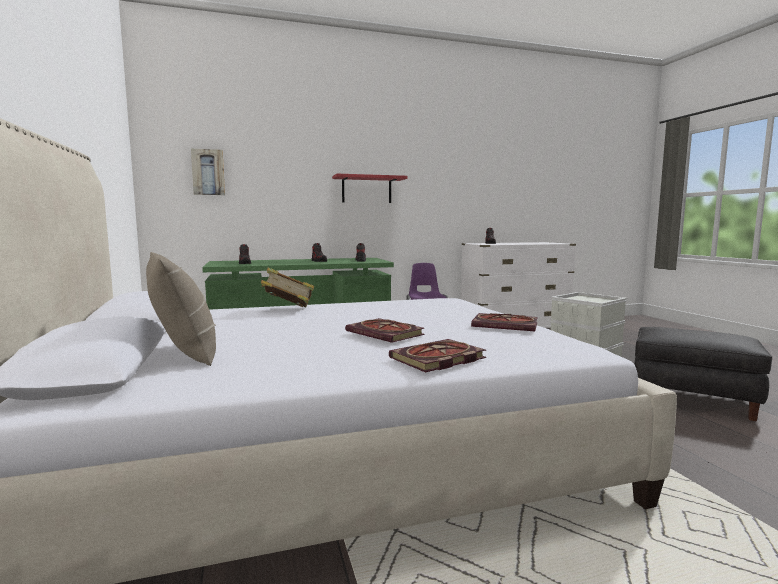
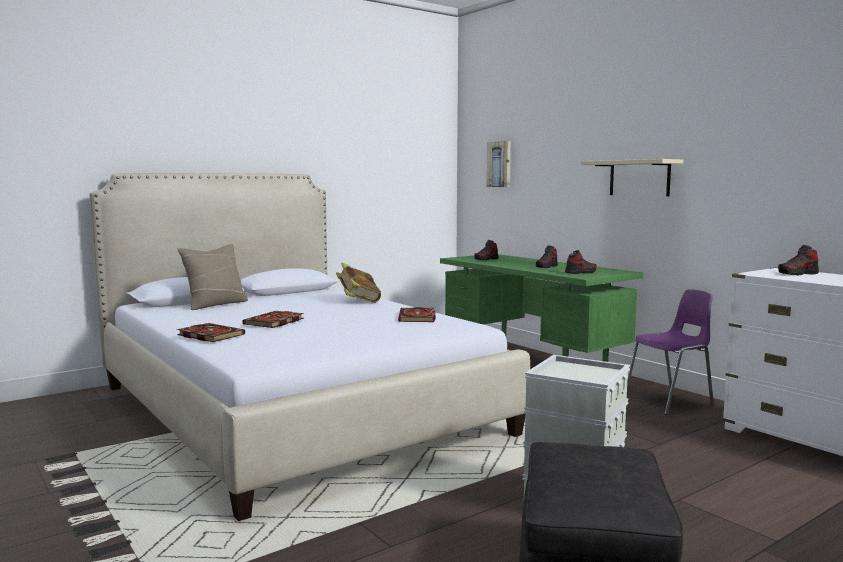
camera: 70 degrees right, 0 degrees up
red shelf [332,174,407,203] -> beige shelf [581,159,683,196]
book [471,313,538,331] -> book moved to [398,307,436,322]

